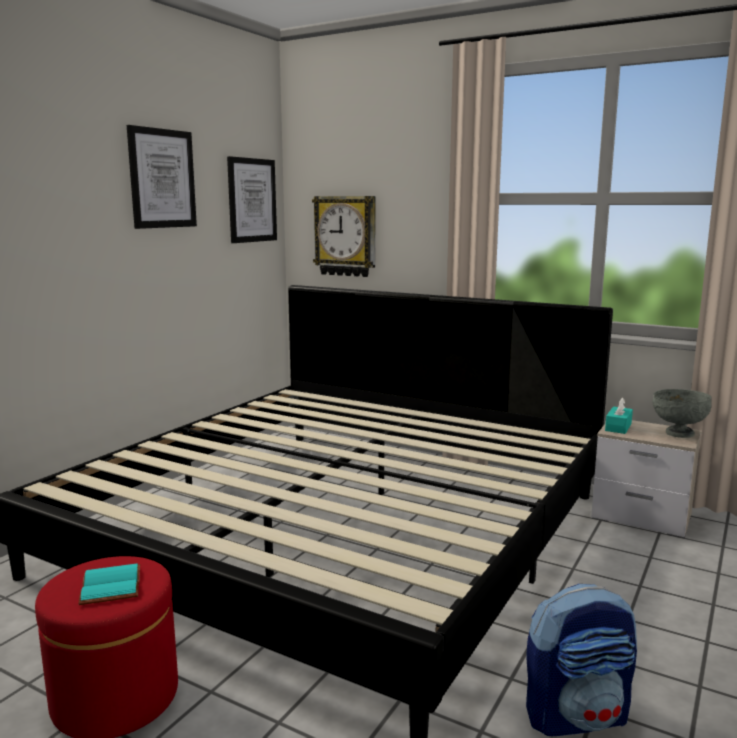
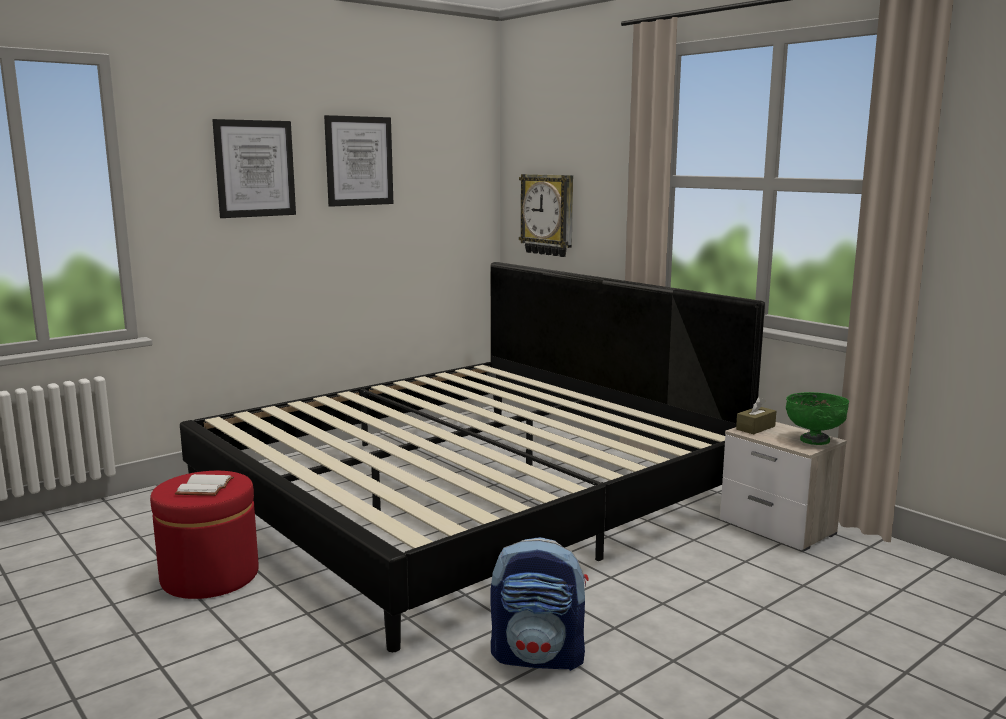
camera: 20 degrees right, 0 degrees up
turquoise book [78,563,140,605] -> white book [175,474,234,496]
picture [227,156,277,243] -> picture moved to [212,119,296,218]
turquoise tissue box [605,398,633,434] -> brown tissue box [736,396,776,434]
grey bowl [652,389,712,438] -> green bowl [786,392,849,445]

